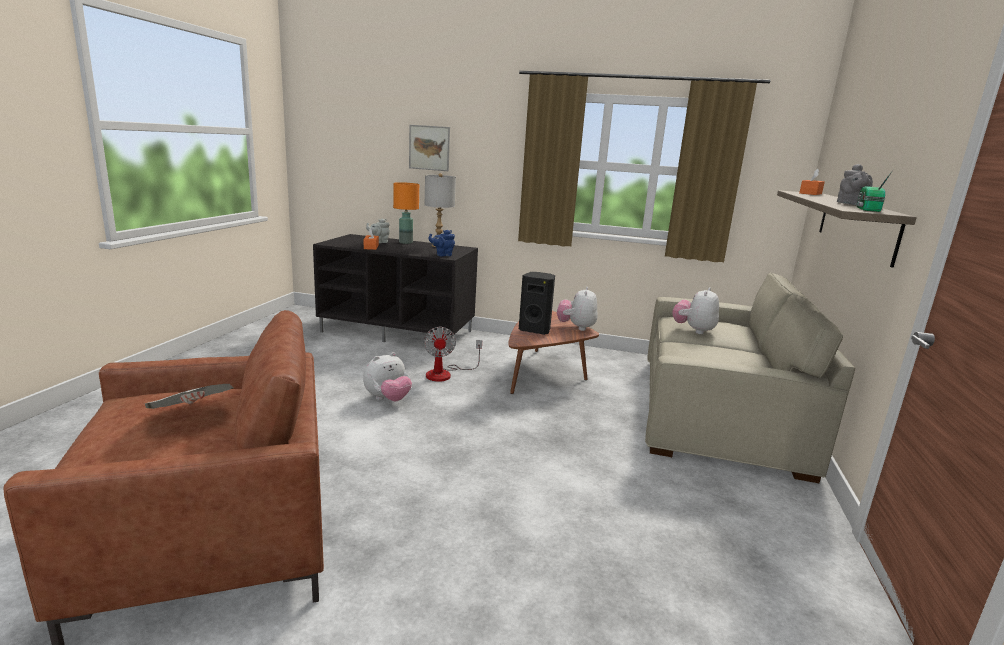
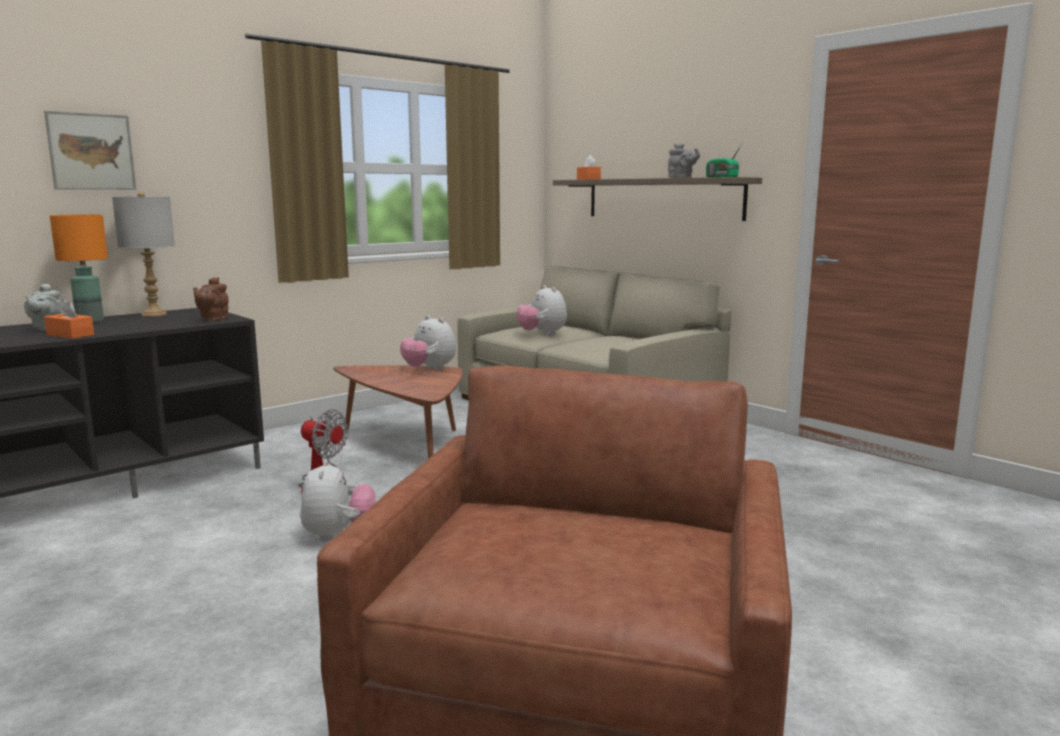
camera: 55 degrees left, 5 degrees down
newspaper [145,384,233,409] -> none
blue teapot [429,230,455,256] -> brown teapot [193,277,229,321]
black speaker [519,272,555,335] -> none

